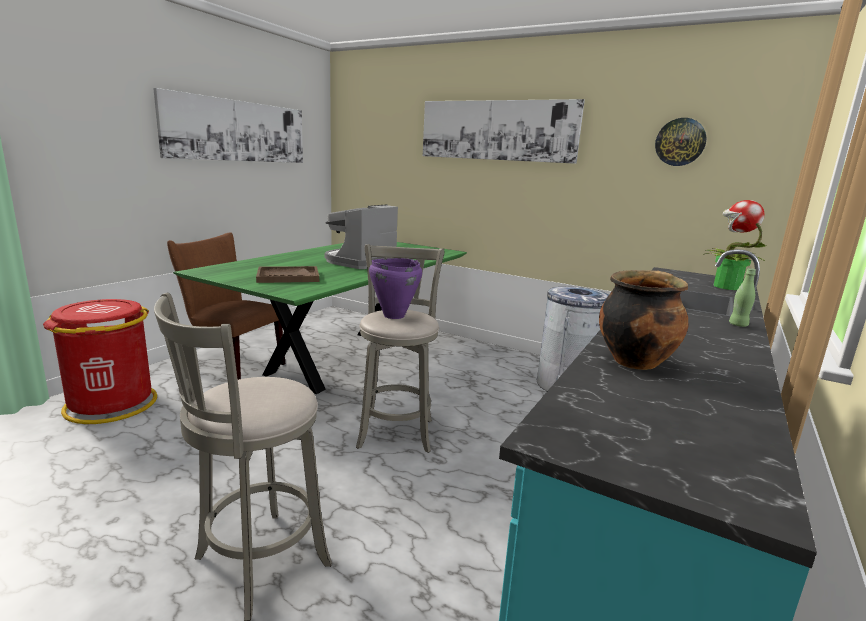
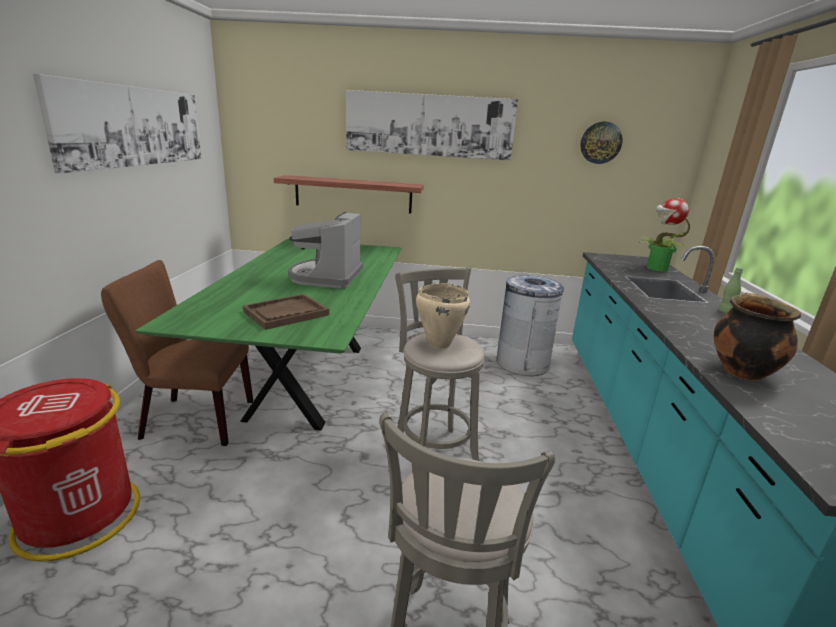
camera: 25 degrees left, 5 degrees up
purple cooking pot [369,258,422,319] -> beige cooking pot [416,283,470,349]
none -> shelf [274,175,424,214]

